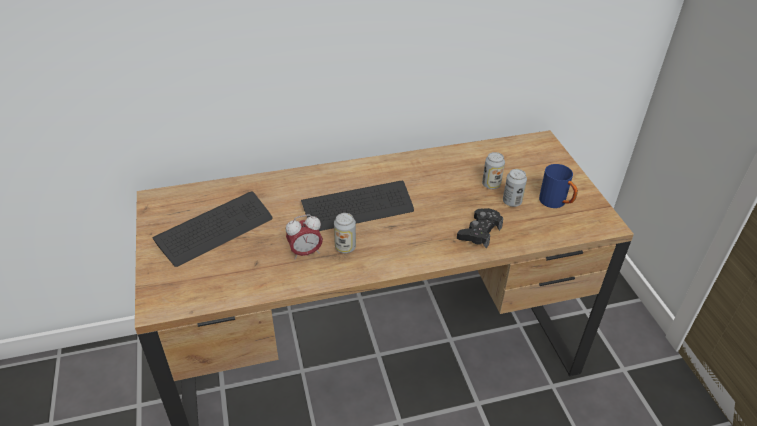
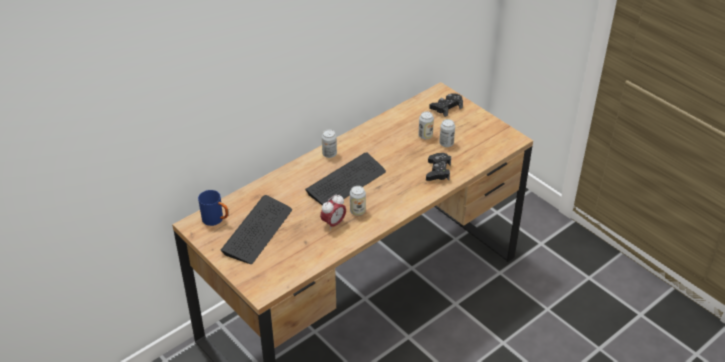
camera: 25 degrees left, 0 degrees up
blue mug [539,164,578,208] -> blue mug moved to [198,190,229,226]
none -> can [322,129,337,158]
none -> black game controller [429,93,463,117]

